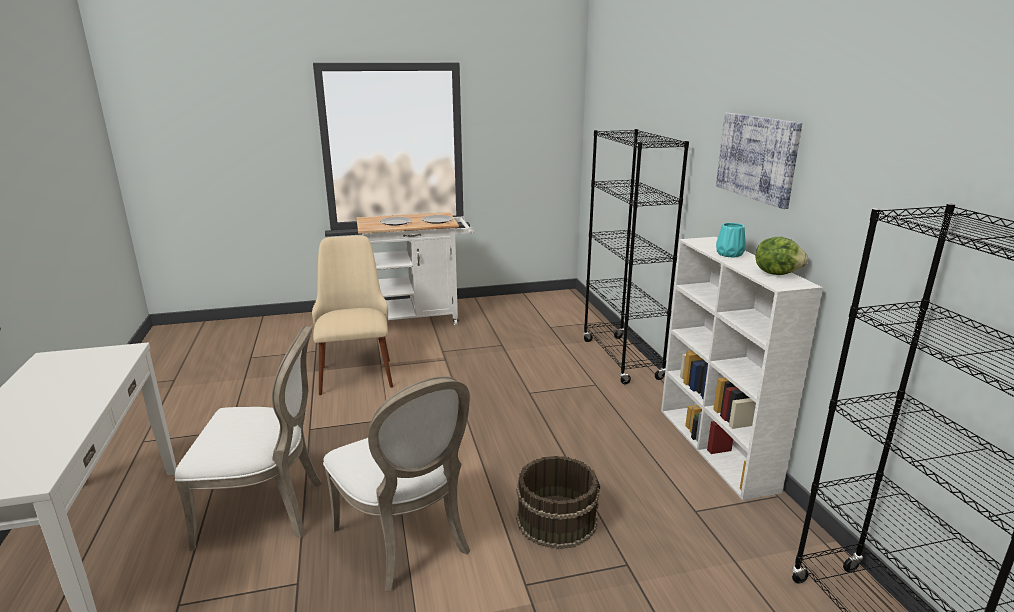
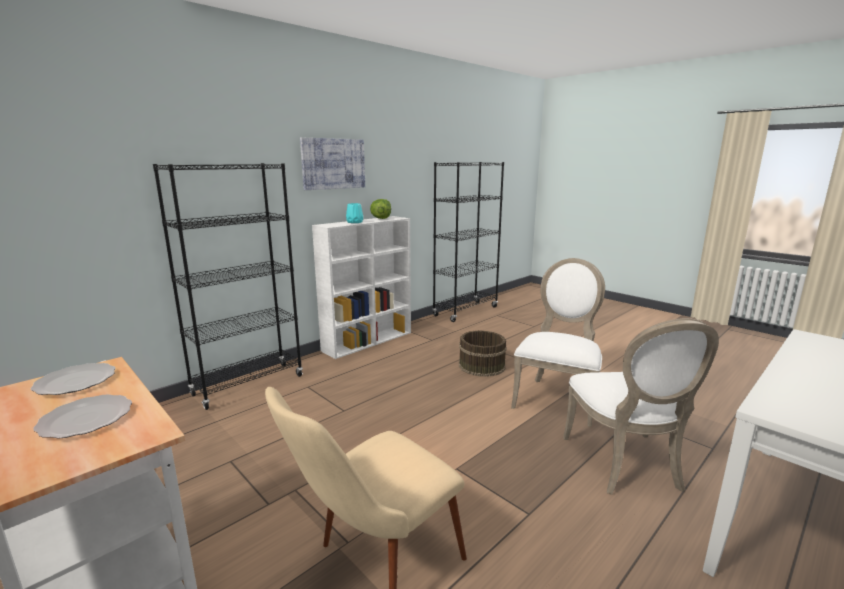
camera: 120 degrees left, 5 degrees down
white chair [175,325,322,551] -> white chair turned 150 degrees counterclockwise [563,318,719,494]

